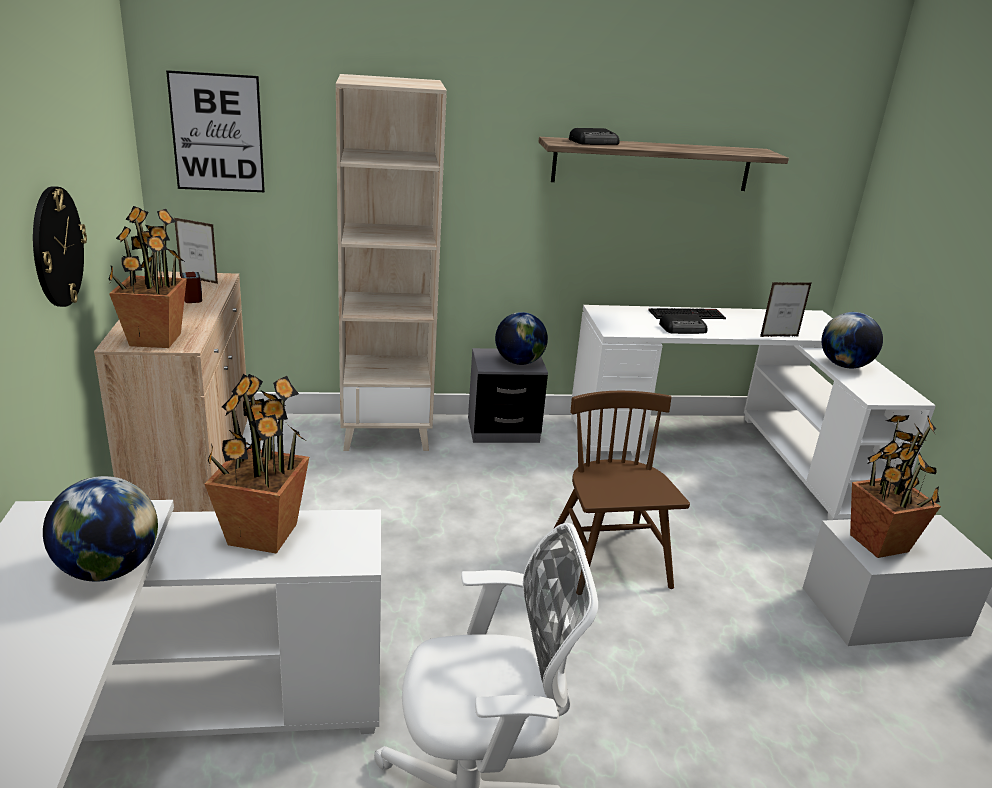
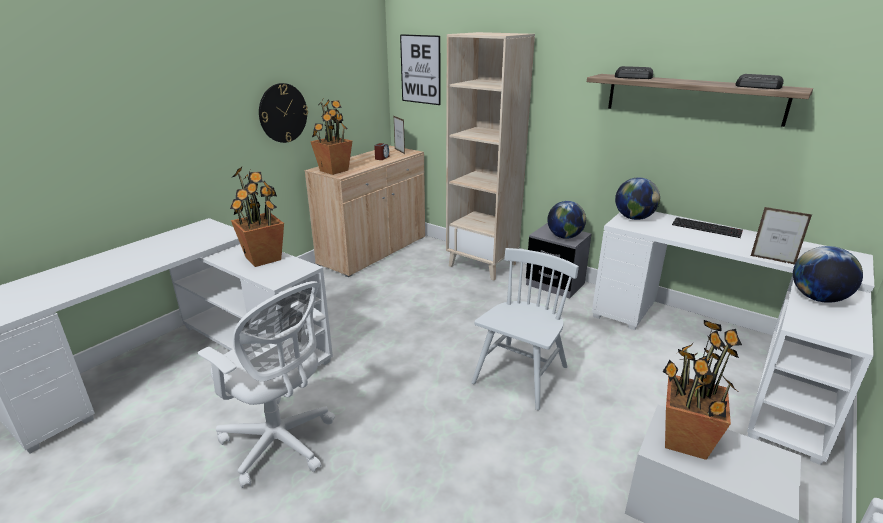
camera: 45 degrees right, 0 degrees up
globe [43,476,158,582] -> globe moved to [615,177,660,220]
brown chair [554,391,690,589] -> white chair [471,248,579,410]
radio [659,314,708,334] -> radio moved to [735,74,783,89]

